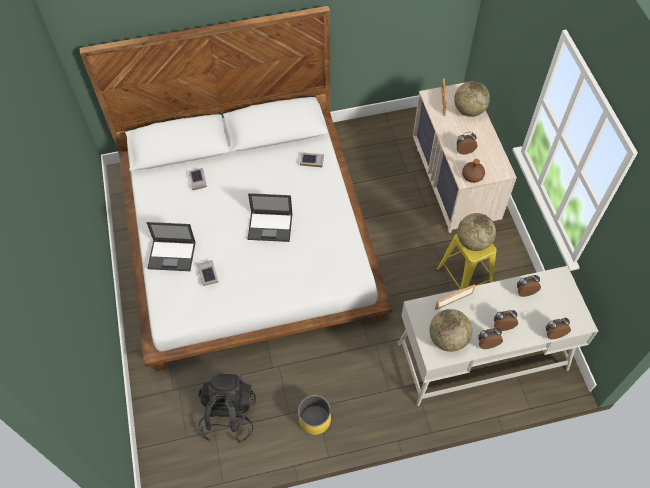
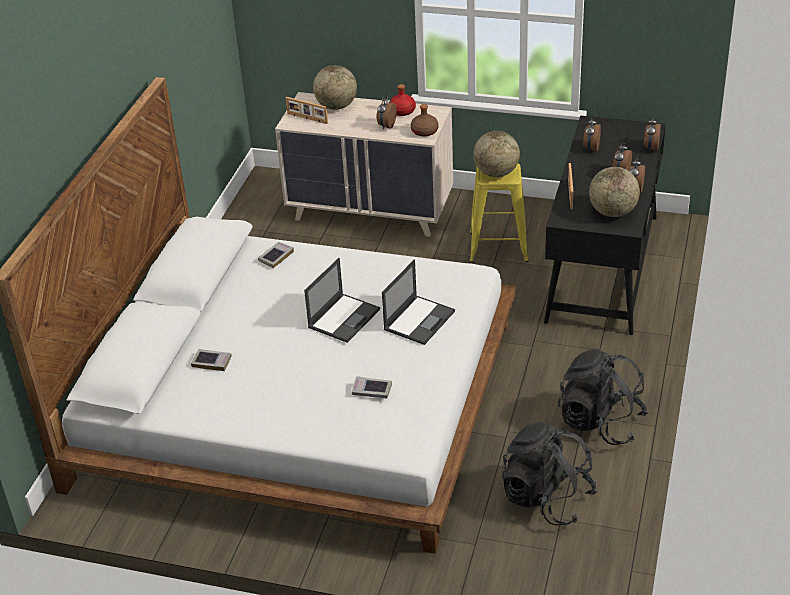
camera: 60 degrees left, 20 degrees down
laptop [146,222,196,271] -> laptop moved to [382,260,455,345]
yellow planter [298,395,331,435] -> black backpack [558,348,649,445]
white desk [398,266,598,406] -> black desk [544,115,666,335]
none -> red bottle [389,84,416,116]

